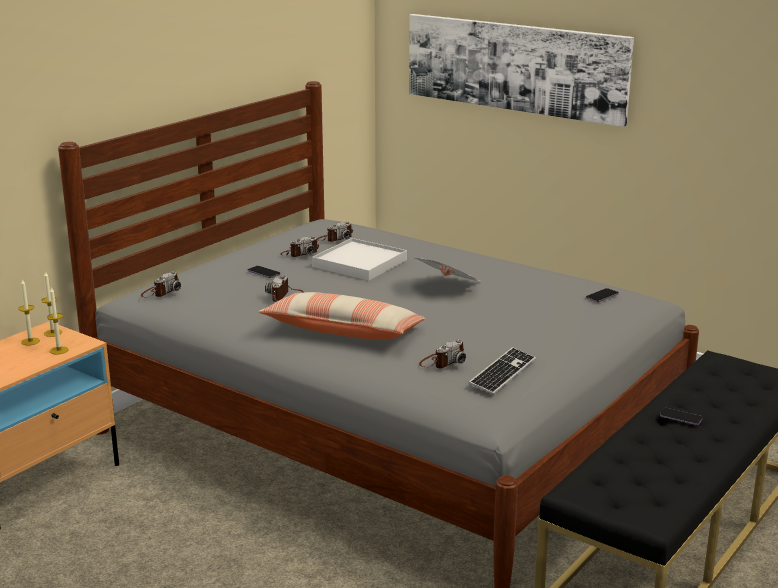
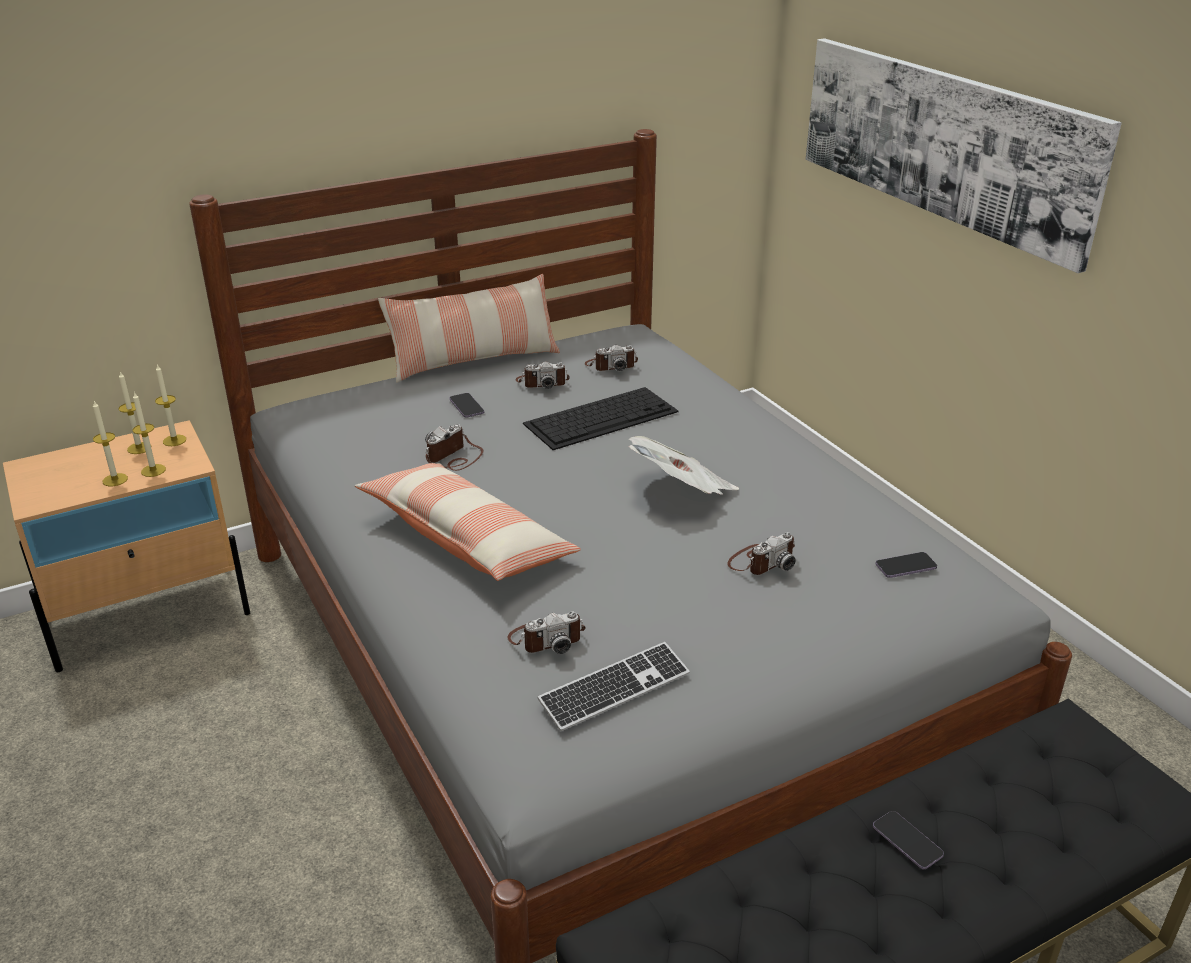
camera: 25 degrees right, 10 degrees up
camera [141,271,181,297] -> camera moved to [727,532,796,575]
white tray [312,238,407,281] -> keyboard [523,387,678,450]
none -> candle [93,401,128,486]
none -> pillow [378,274,560,383]

